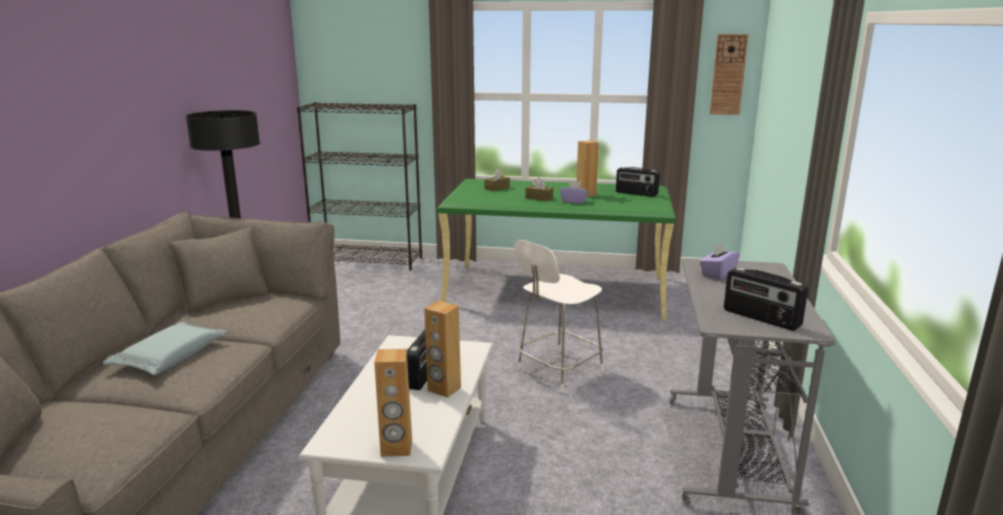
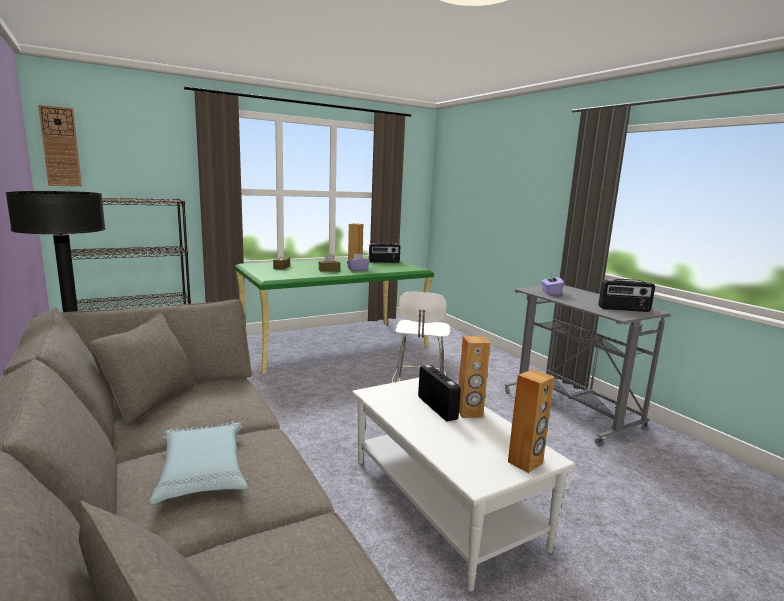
camera: 40 degrees left, 5 degrees down
wall clock [710,34,749,115] -> wall clock moved to [38,105,82,187]

